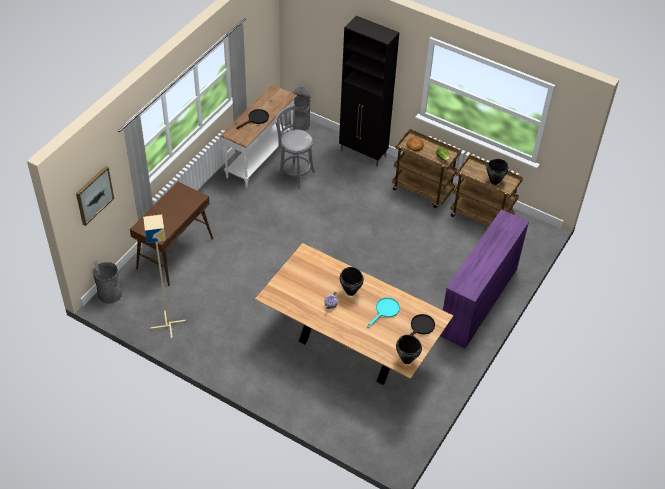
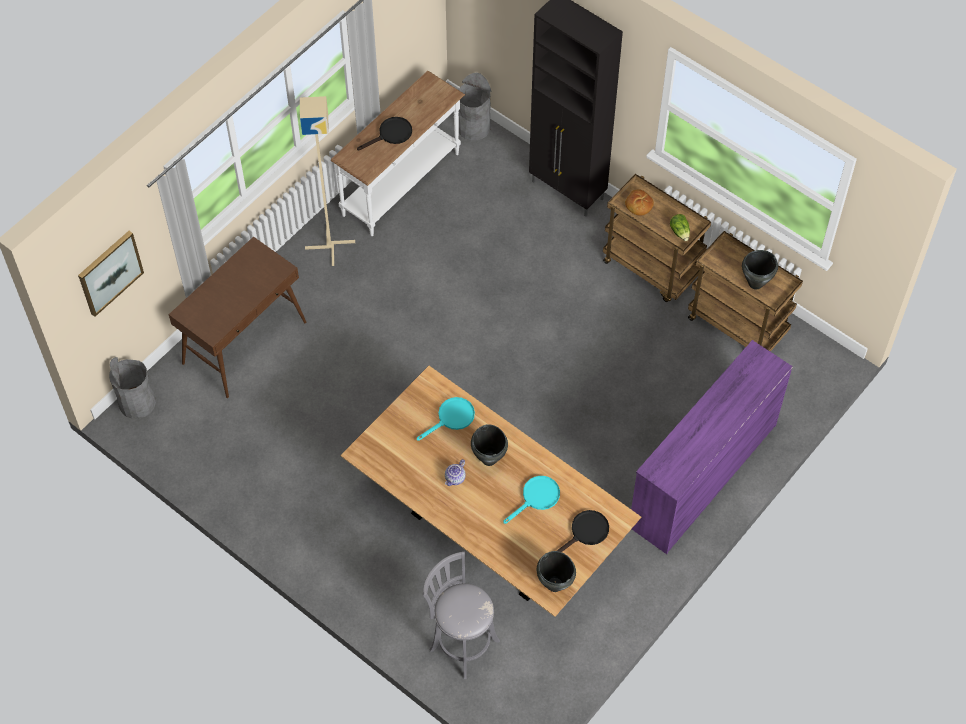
camera: 10 degrees right, 10 degrees up
beige floor lamp [143,214,186,339] -> beige floor lamp moved to [300,96,355,266]
grey stool [275,105,315,189] -> grey stool moved to [423,551,500,679]
none -> turquoise frying pan [417,397,475,441]

